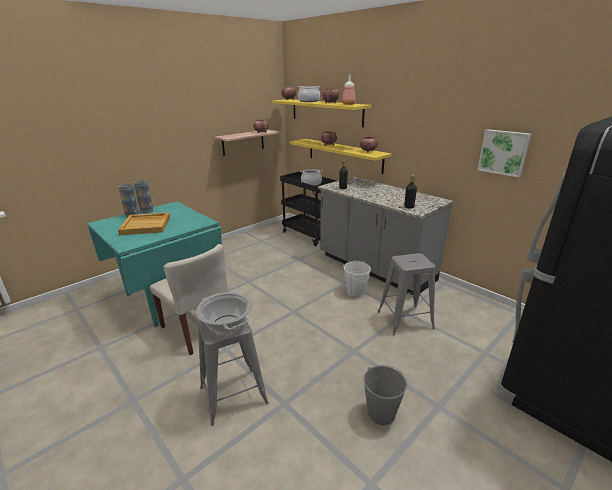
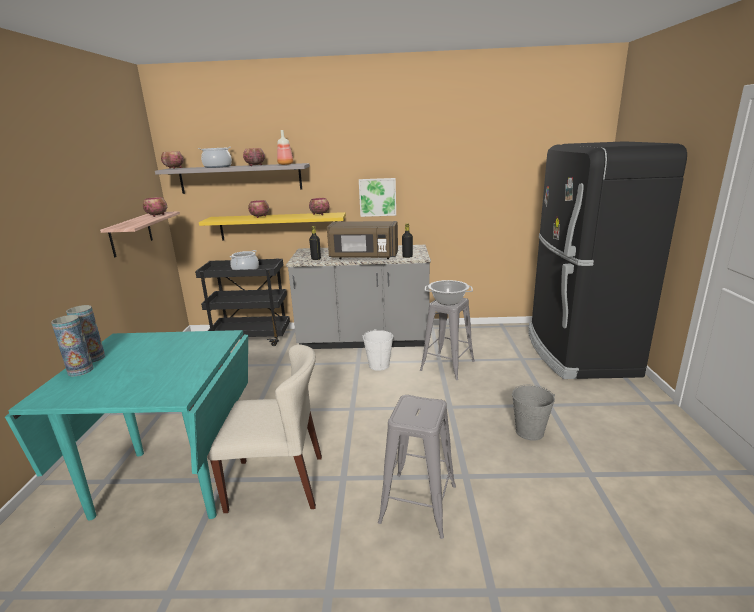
camera: 45 degrees left, 5 degrees down
beige tray [118,212,170,235] -> none
cooking pot [196,292,252,334] -> cooking pot moved to [425,280,473,305]
yellow shelf [272,99,371,127] -> grey shelf [155,163,310,194]
picture [477,129,531,178] -> picture moved to [359,178,396,217]
none -> brown microwave [327,221,398,259]

